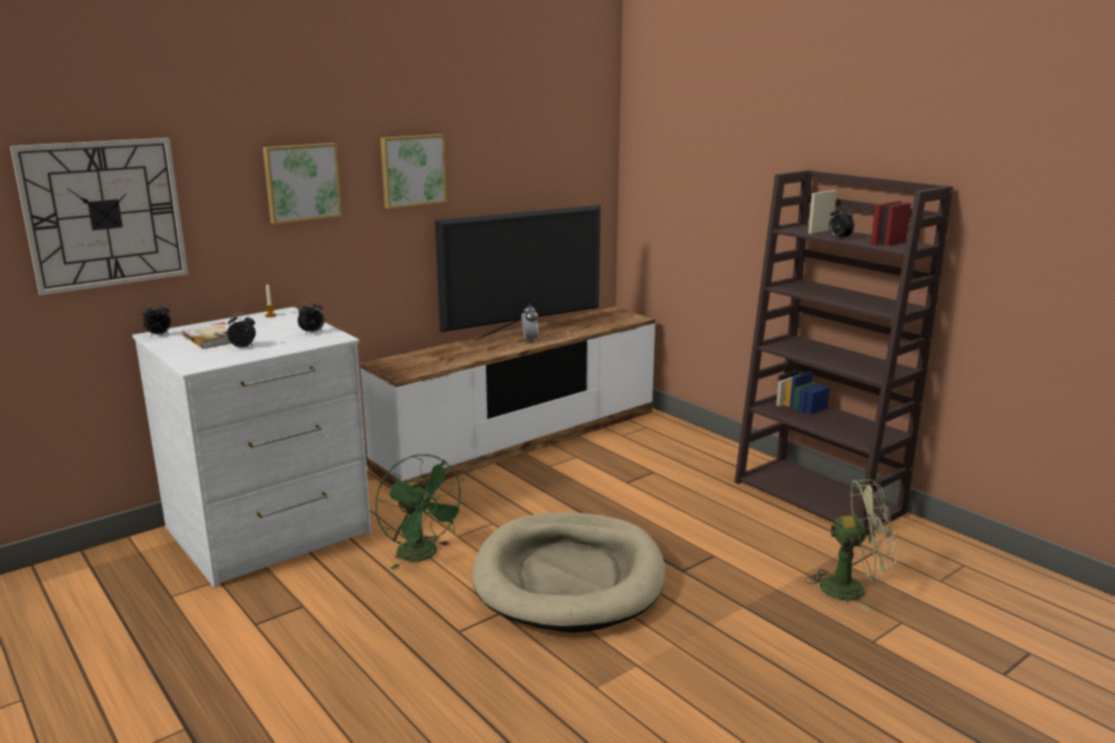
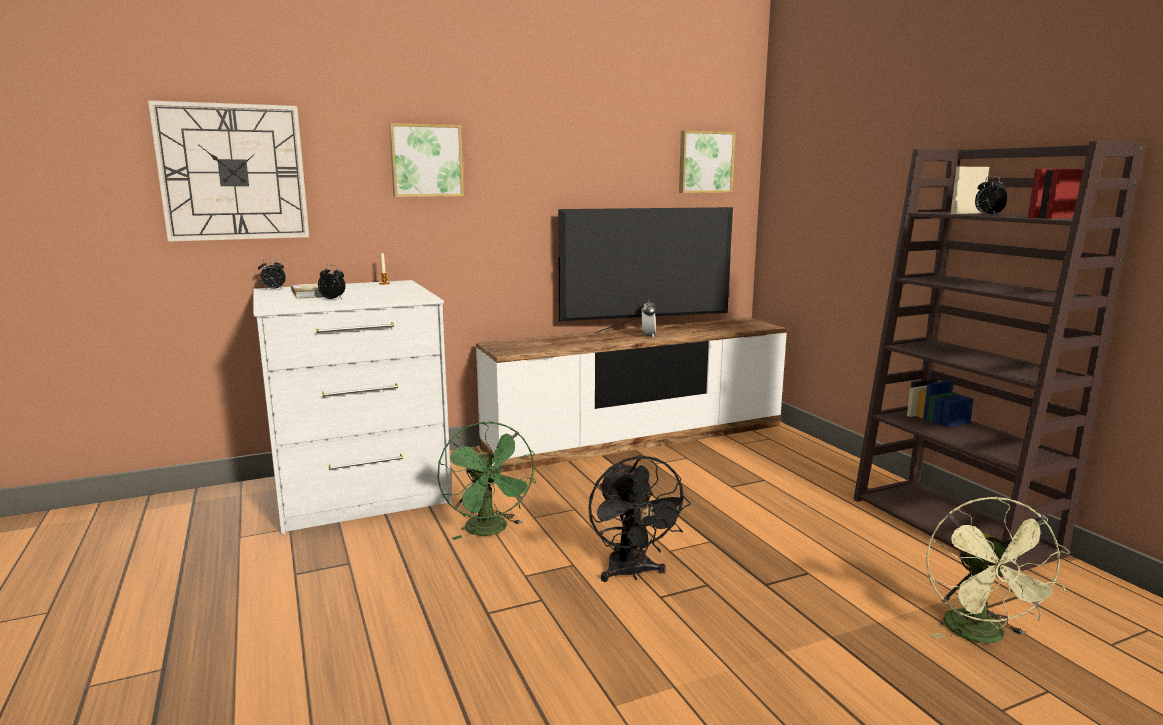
camera: 15 degrees right, 5 degrees down
alarm clock [298,300,324,334] -> none
picture [380,134,447,209] -> picture moved to [679,131,735,193]
beige dog bed [472,512,665,633] -> black fan [588,455,691,582]
green fan [805,480,896,611] -> green fan turned 75 degrees clockwise [926,496,1070,643]

